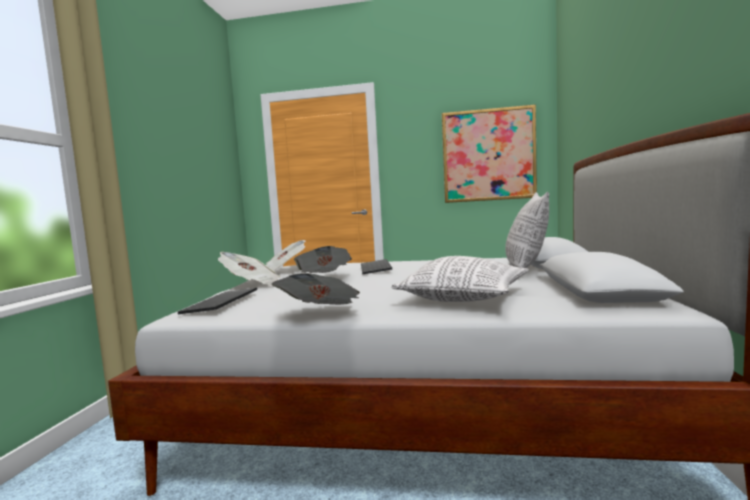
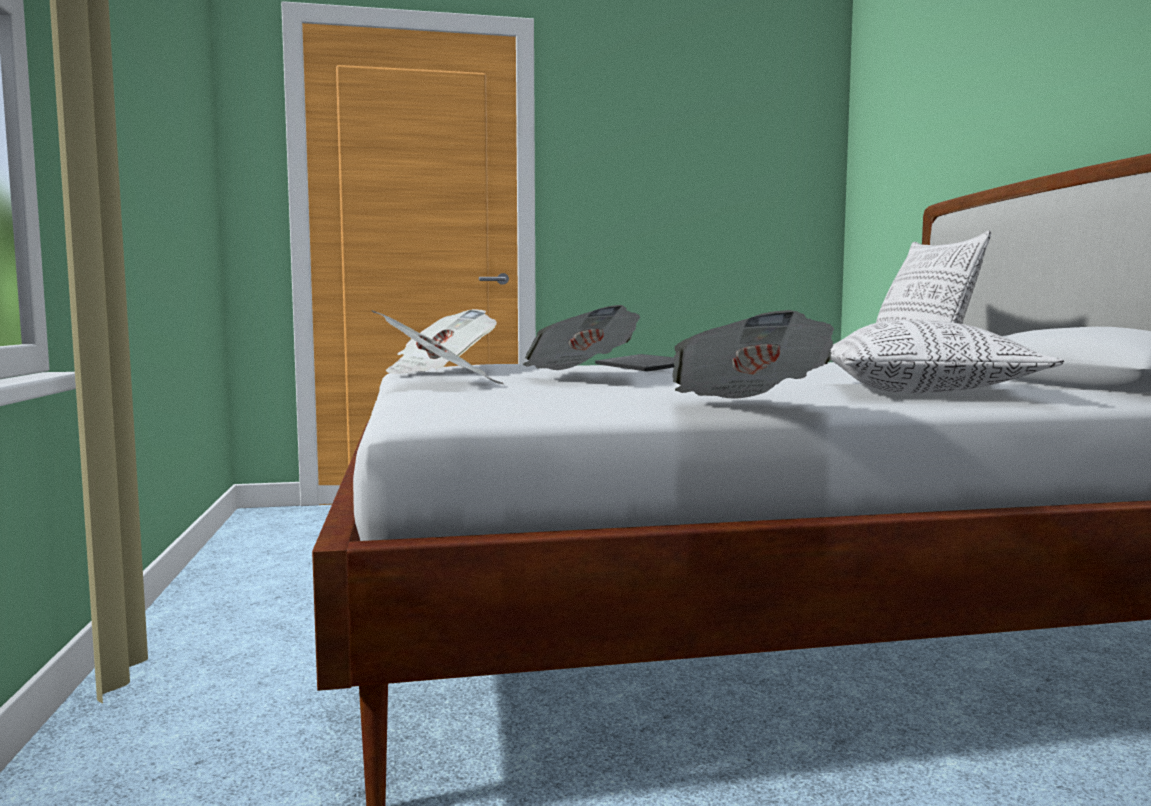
camera: 20 degrees left, 0 degrees up
keyboard [178,288,257,314] -> none
picture [442,104,537,203] -> none

